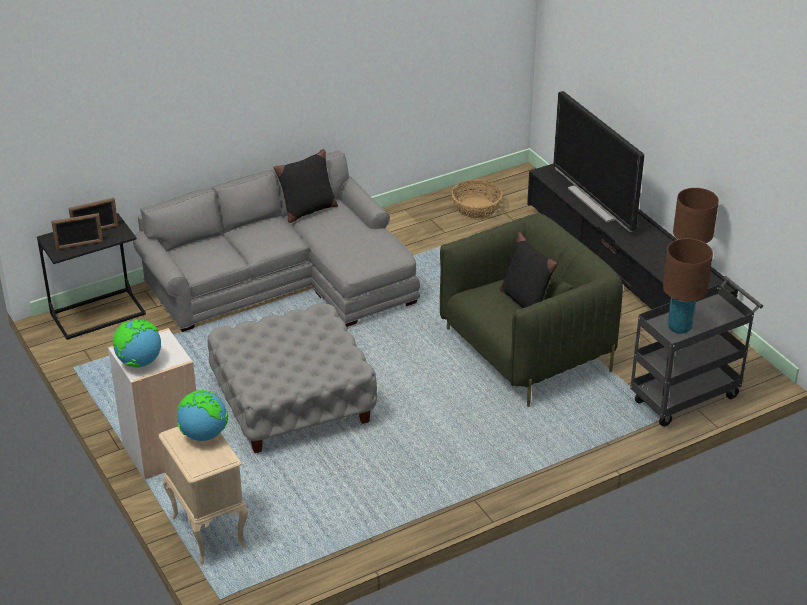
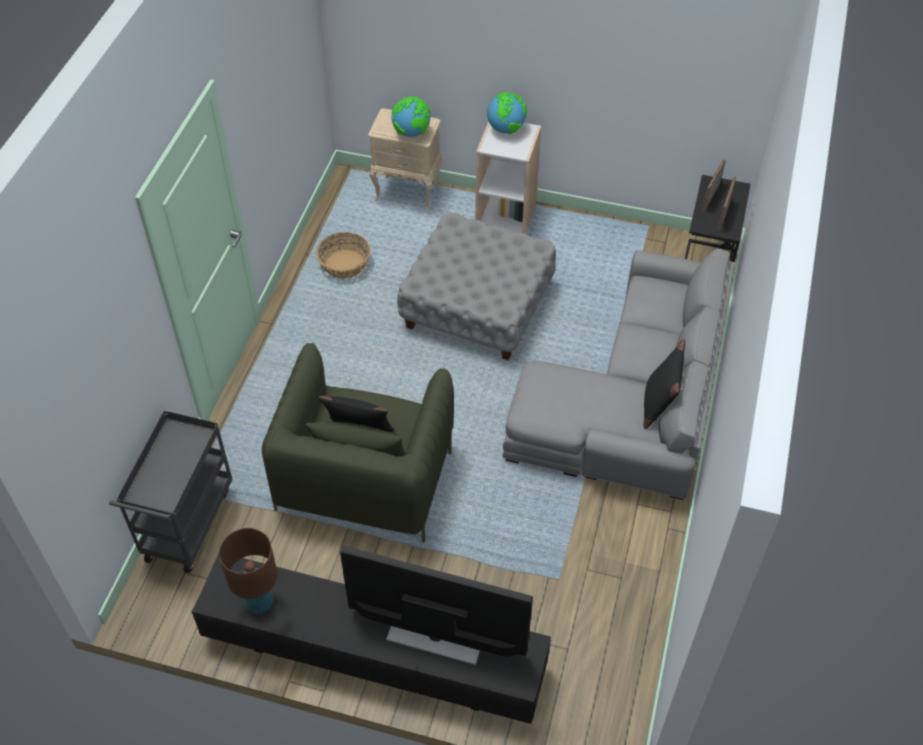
camera: 135 degrees right, 15 degrees up
basket [451,179,503,219] -> basket moved to [316,232,370,279]
brown table lamp [663,238,713,334] -> none

